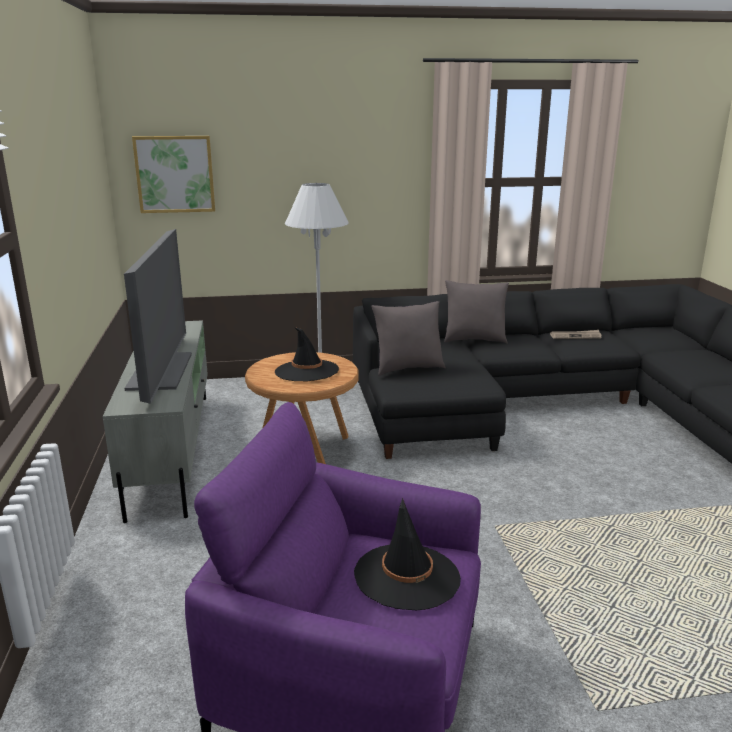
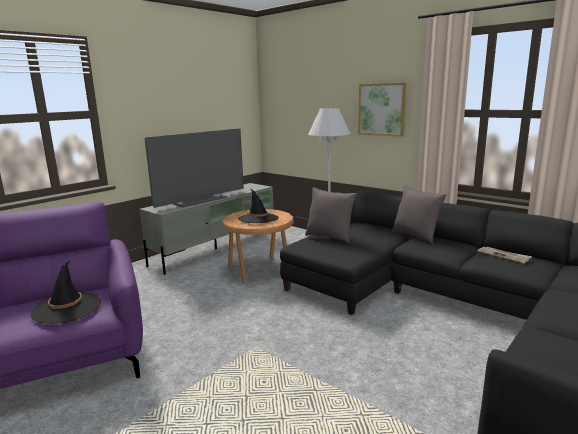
camera: 50 degrees right, 5 degrees down
picture [132,136,215,213] -> picture moved to [358,83,407,137]

